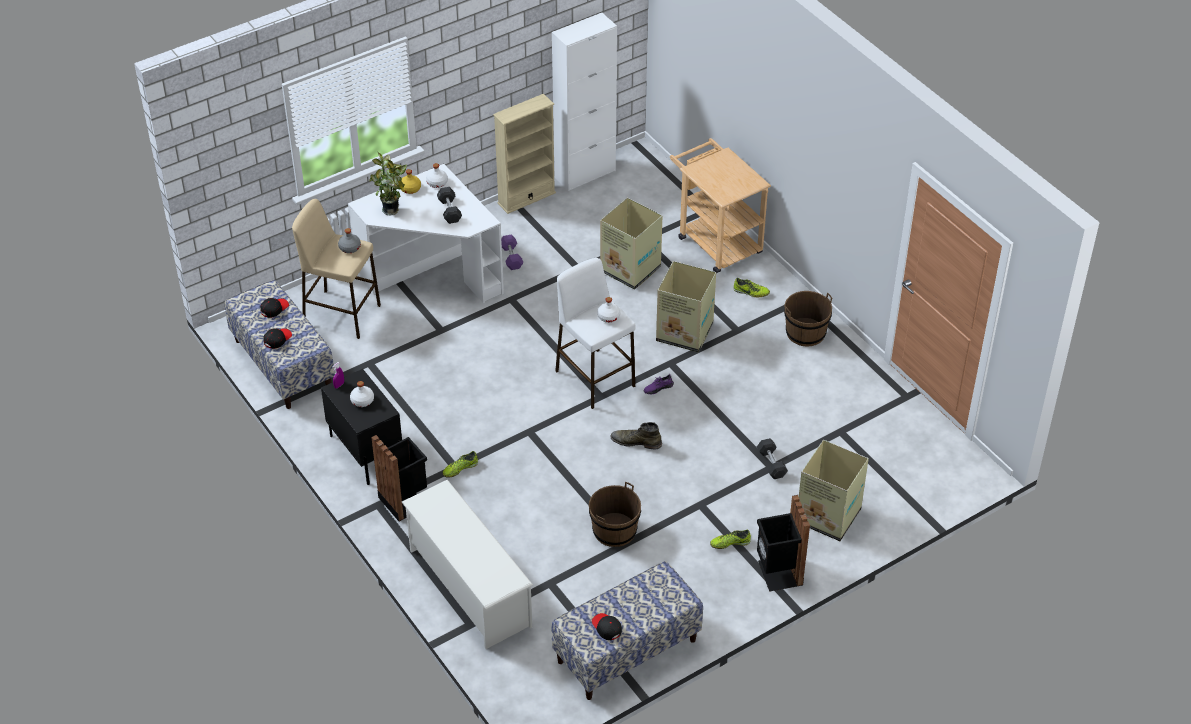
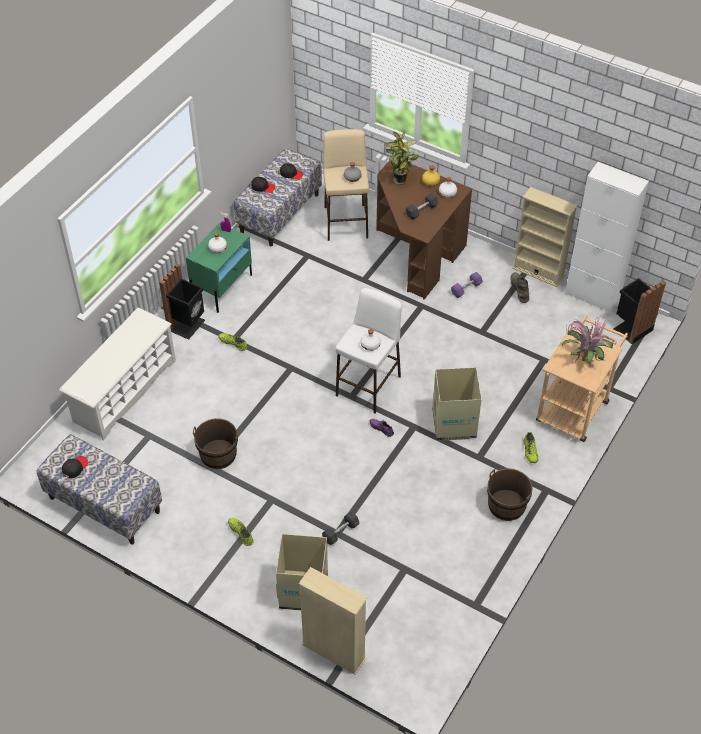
camera: 65 degrees right, 5 degrees up
black nightstand [321,369,402,485] -> green nightstand [186,223,252,313]
white desk [348,164,504,303] -> brown desk [376,161,472,300]
cardboard box [600,198,662,290] -> none
green boot [611,422,662,450] -> green boot moved to [511,272,529,303]
black trash can [757,495,810,592] -> black trash can moved to [614,278,666,344]
none -> beige bookcase [299,567,368,675]
none -> potted plant [562,314,613,365]

